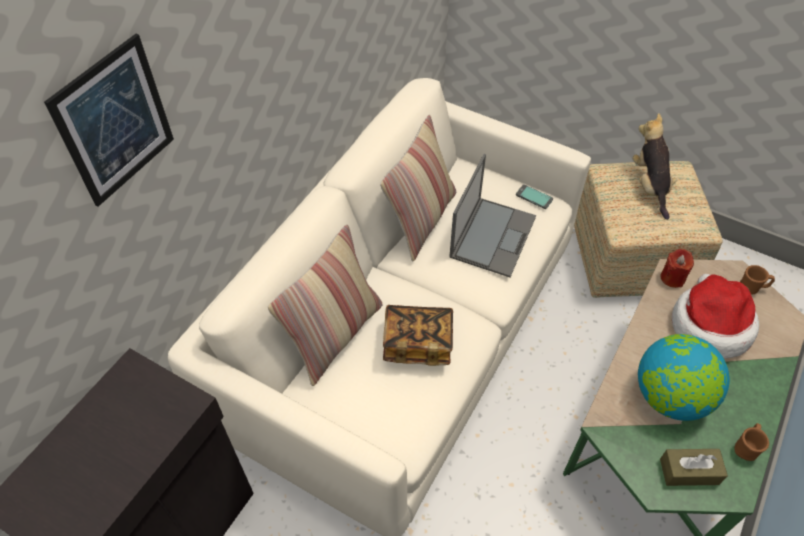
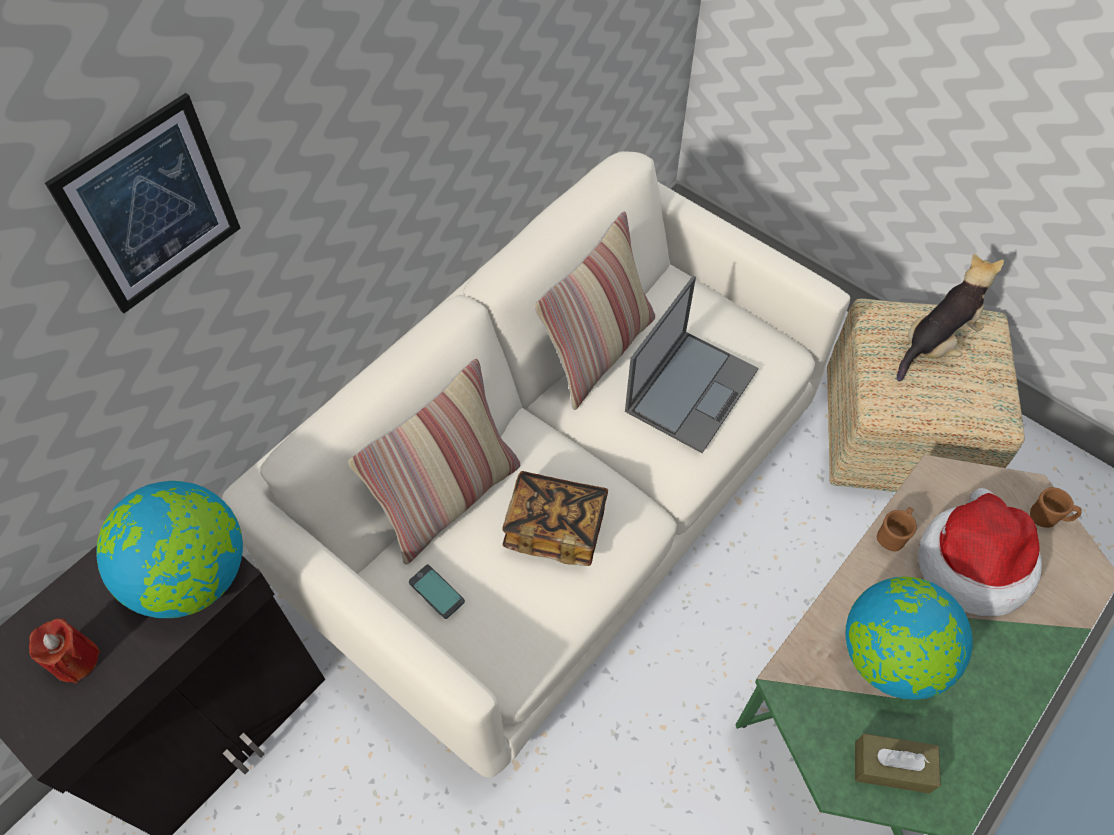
camera: 10 degrees right, 5 degrees up
phone [516,184,553,209] -> phone moved to [409,565,465,619]
plush toy [632,113,677,220] -> plush toy turned 45 degrees clockwise [897,254,1004,382]
red candle [660,249,694,288] -> red candle moved to [29,618,100,684]
brown mug [734,423,769,461] -> brown mug moved to [877,507,917,551]
none -> globe [96,481,243,618]

